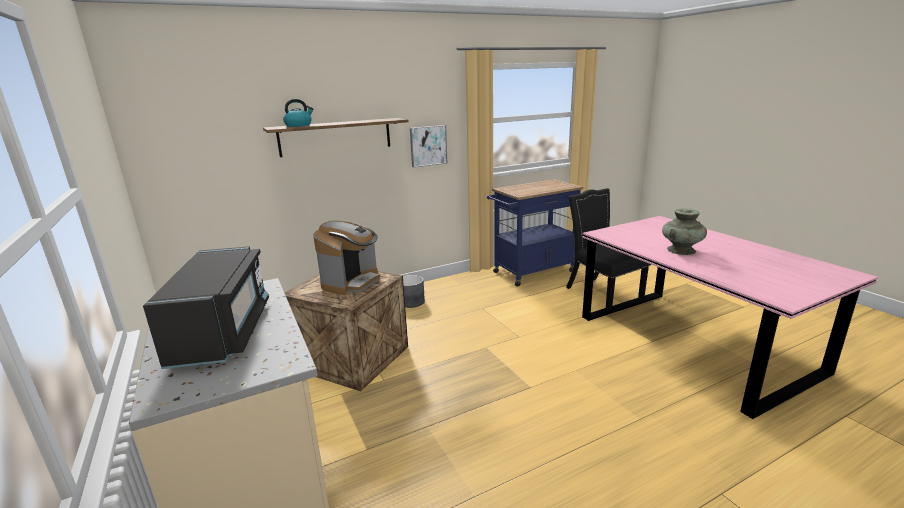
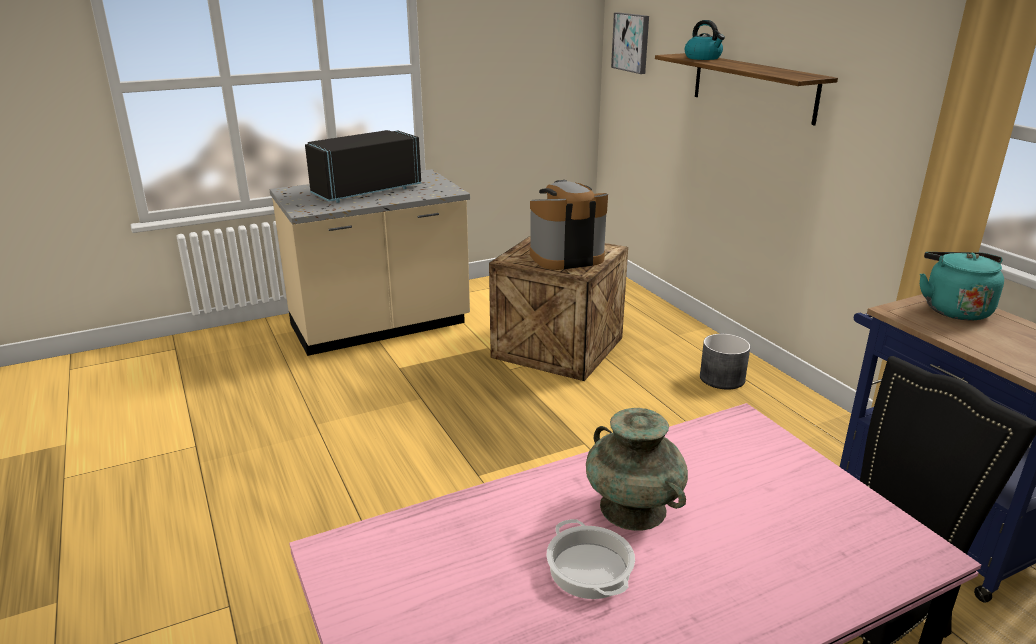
camera: 90 degrees right, 5 degrees up
black microwave [143,246,269,369] -> black microwave turned 150 degrees clockwise [305,130,421,203]
coffee machine [313,221,380,295] -> coffee machine turned 135 degrees clockwise [530,180,608,270]
picture [410,125,447,167] -> picture moved to [611,12,649,74]
none -> cooking pot [546,519,635,599]
none -> turquoise kettle [920,252,1004,321]

